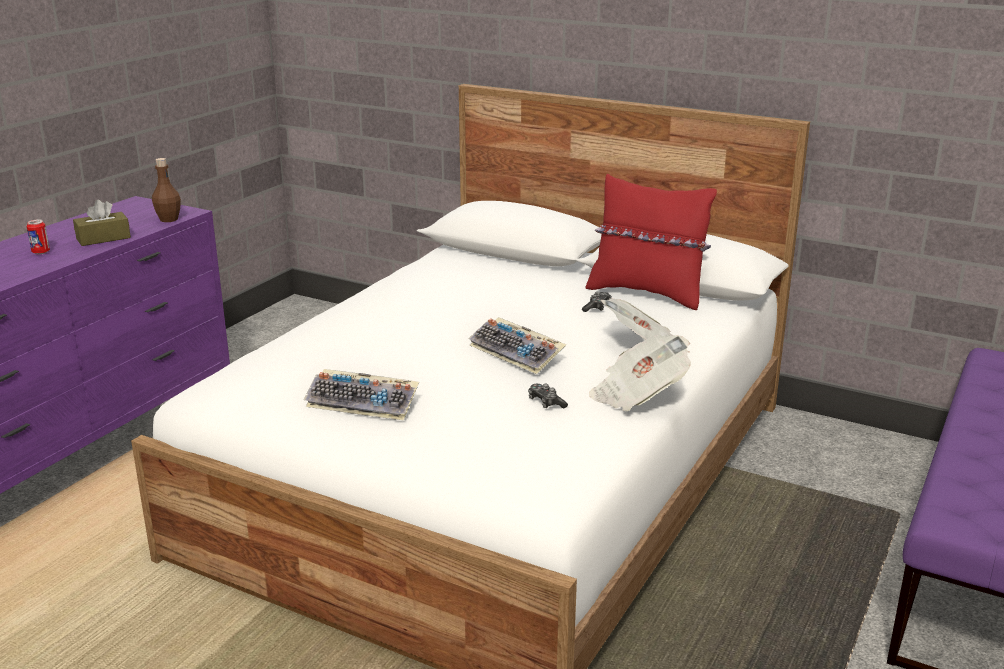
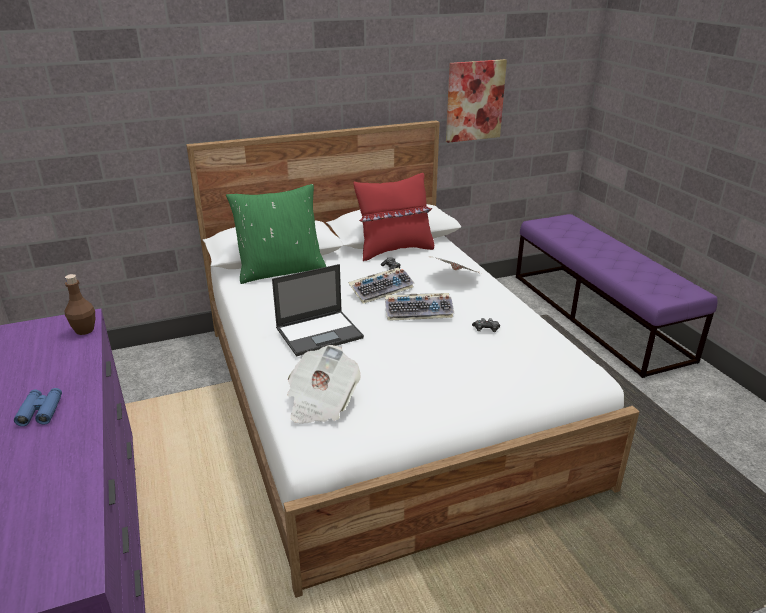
camera: 50 degrees left, 5 degrees up
can [27,220,50,254] -> blue binoculars [14,388,62,426]
brown tissue box [73,200,131,246] -> none
keyboard [304,369,419,421] -> keyboard moved to [348,267,414,304]
newspaper [589,335,691,411] -> newspaper moved to [287,345,361,424]
none -> green pillow [226,184,326,284]
none -> laptop [272,264,364,356]
none -> picture [446,59,507,143]

